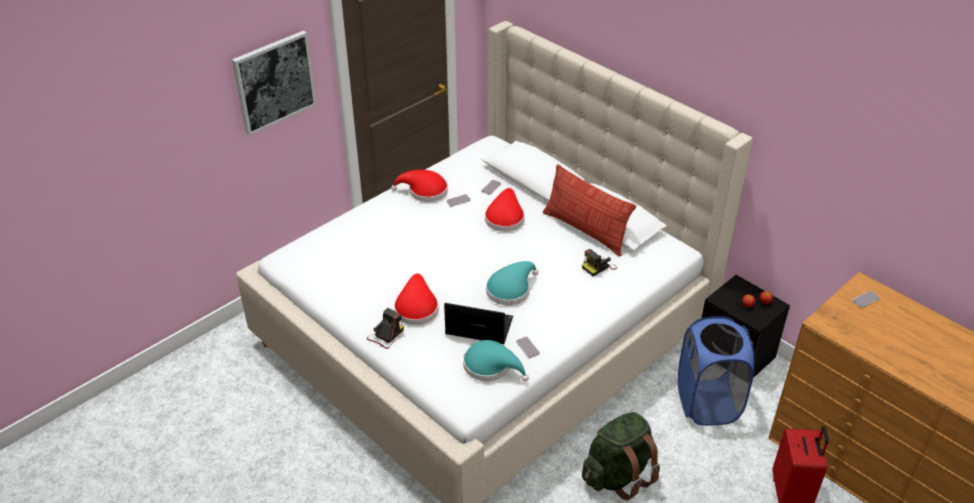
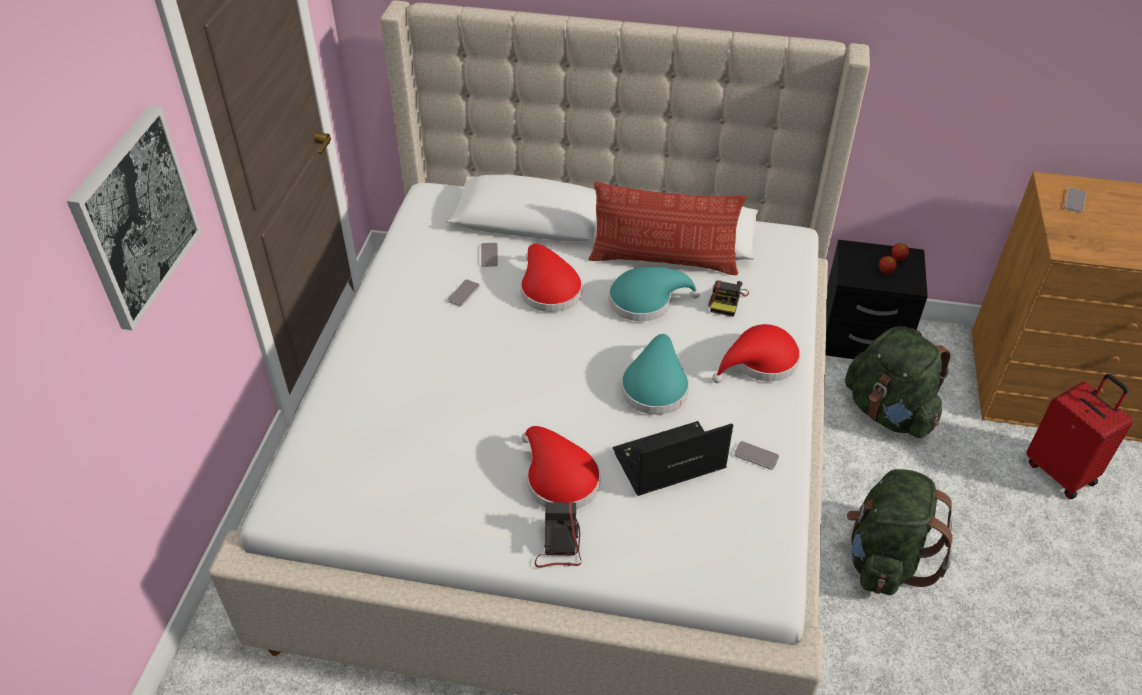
camera: 35 degrees left, 5 degrees up
red hat [391,170,448,202] -> red hat moved to [712,324,800,383]
turquoise hat [463,340,529,381] -> turquoise hat moved to [609,267,700,321]
blue laundry basket [678,316,755,425] -> green backpack [845,326,950,438]

